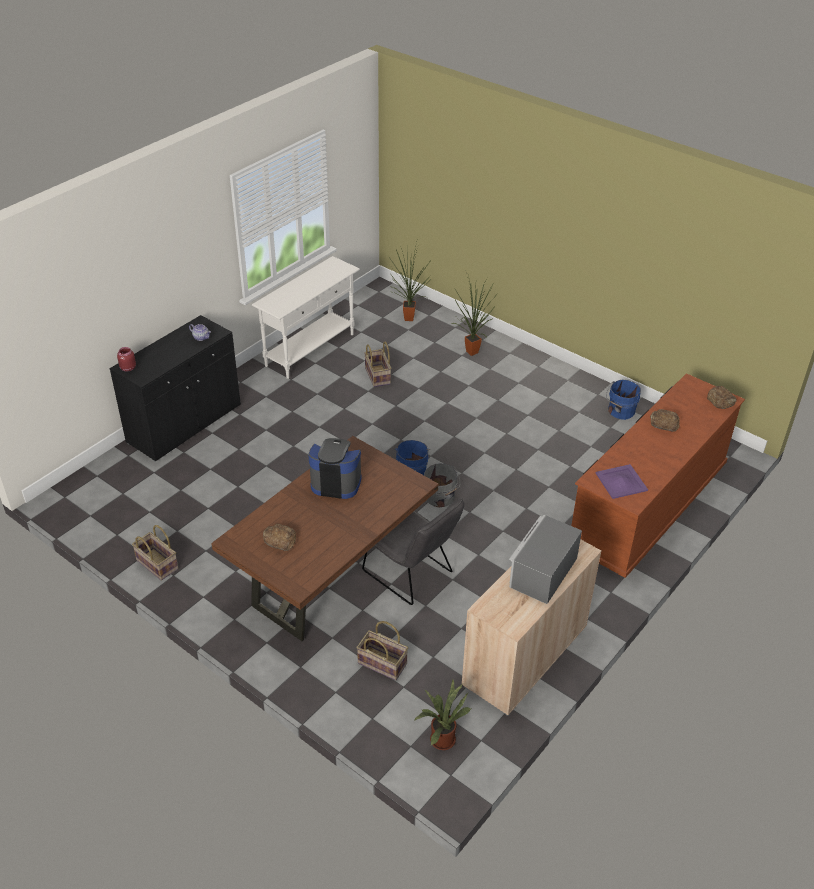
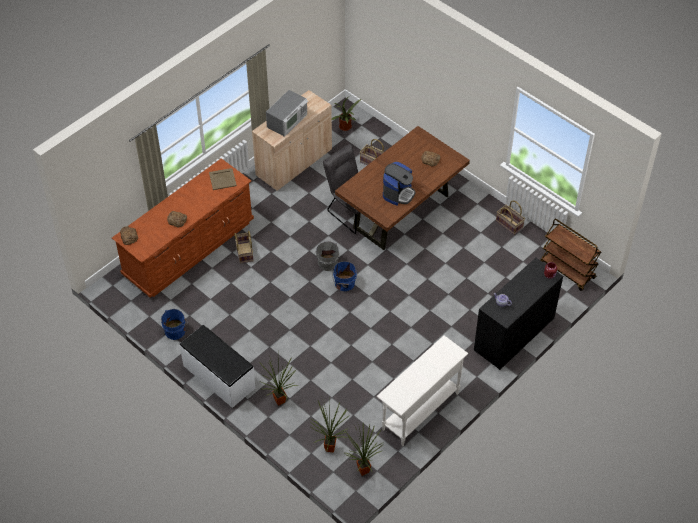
camera: 175 degrees left, 10 degrees up
coffee machine [308,438,361,499] -> coffee machine turned 75 degrees counterclockwise [383,162,416,206]
basket [364,342,391,387] -> basket moved to [234,231,254,264]
purple tray [596,464,648,499] -> beige tray [209,168,237,190]
none -> white bench [180,325,255,408]
none -> potted plant [345,423,383,476]
none -> brown cart [540,219,601,291]

